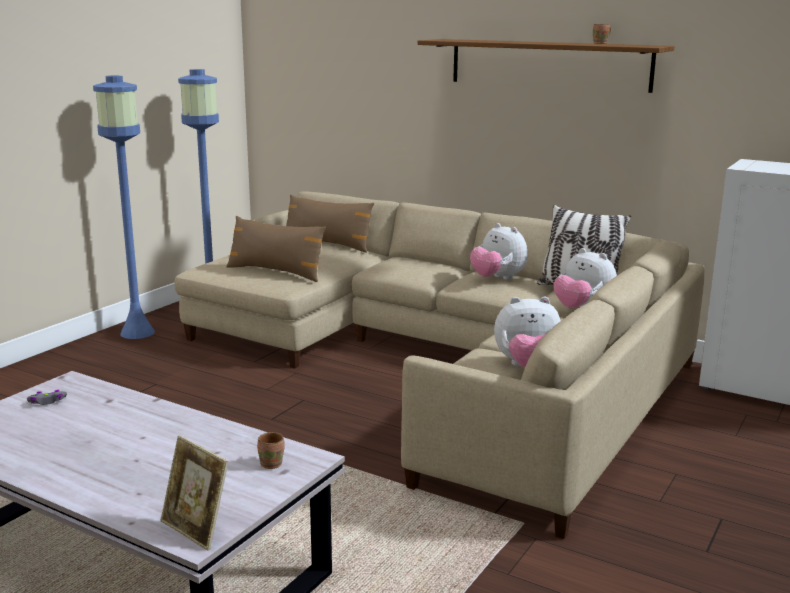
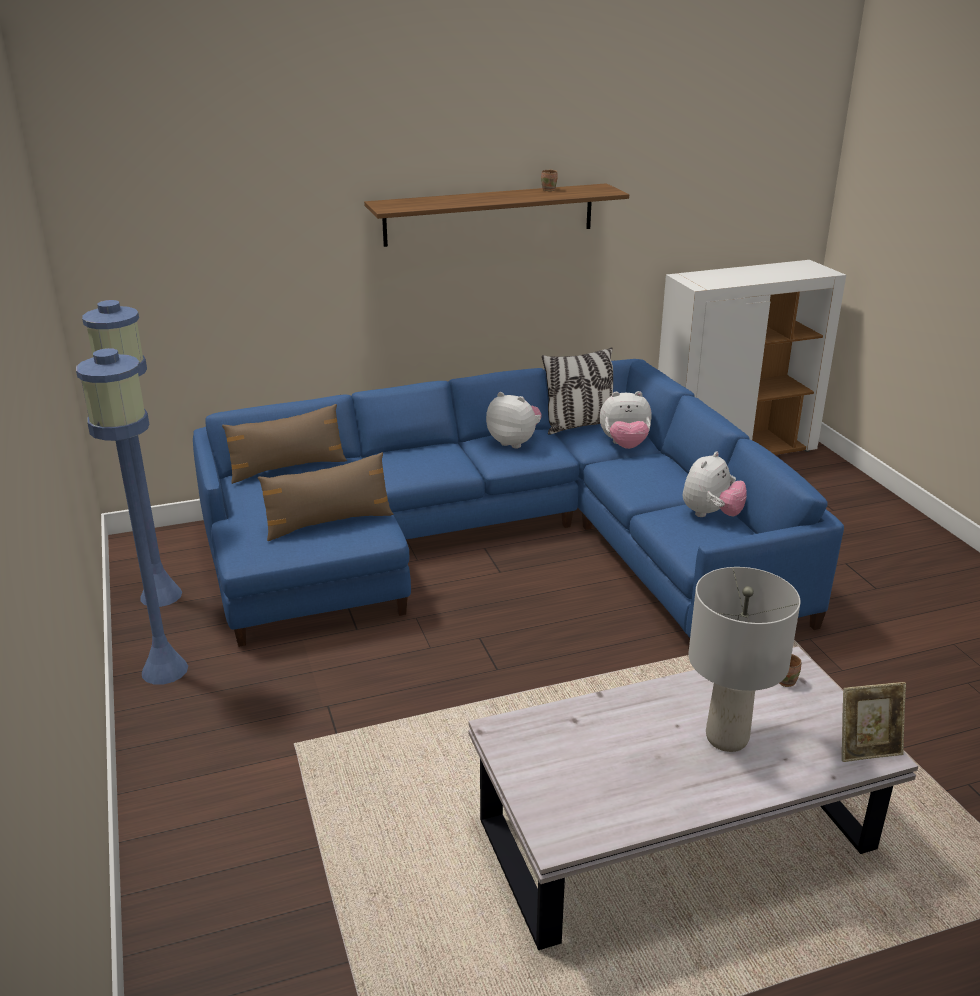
camera: 50 degrees left, 10 degrees up
grey game controller [27,390,67,405] -> none
beige sofa [174,191,705,539] -> blue sofa [193,359,844,647]
plush toy [470,223,528,280] -> plush toy turned 150 degrees counterclockwise [486,392,542,448]
none -> grey table lamp [688,567,801,752]

